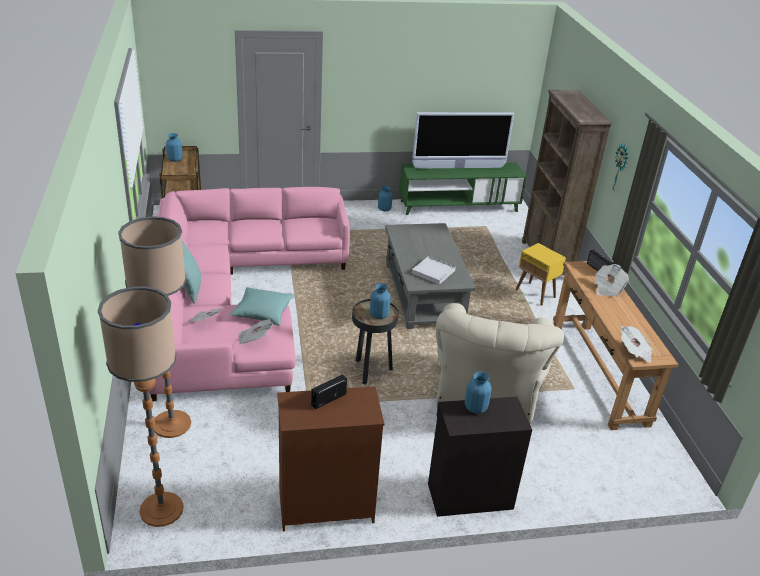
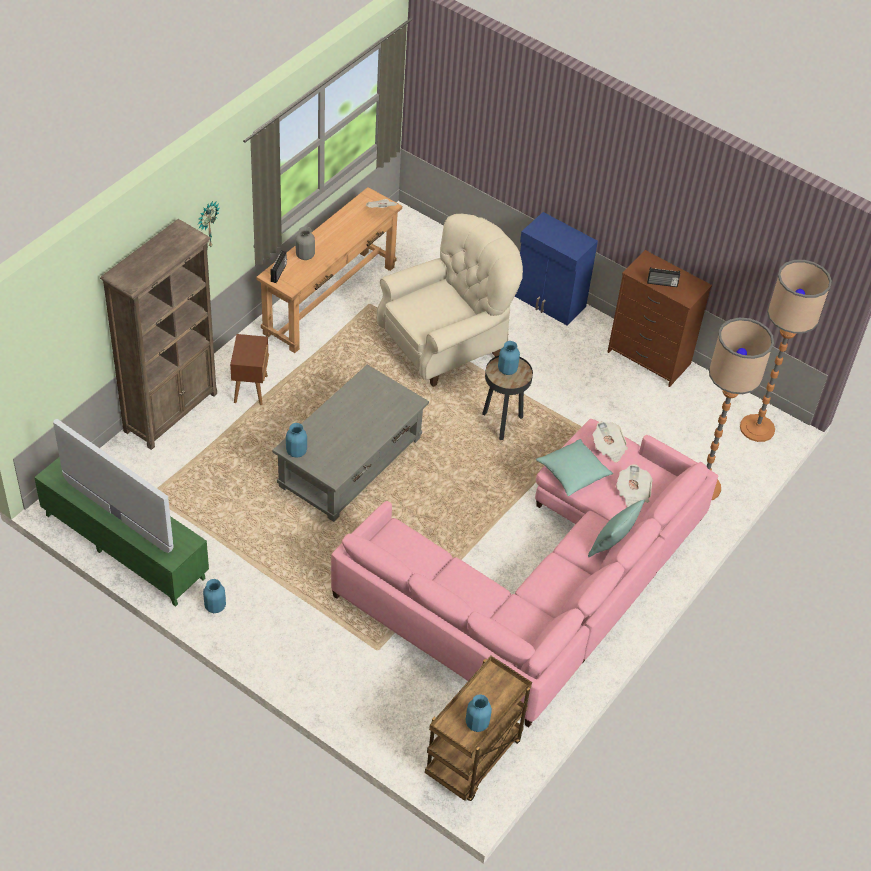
camera: 135 degrees left, 15 degrees up
white tray [412,256,456,285] -> none
black cabinet [428,397,532,517] -> blue cabinet [515,212,598,325]
blue vase [465,372,492,414] -> blue vase moved to [286,423,307,458]
yellow side table [515,243,566,306] -> brown side table [230,334,269,405]
newspaper [594,264,629,297] -> grey vase [296,226,315,260]

